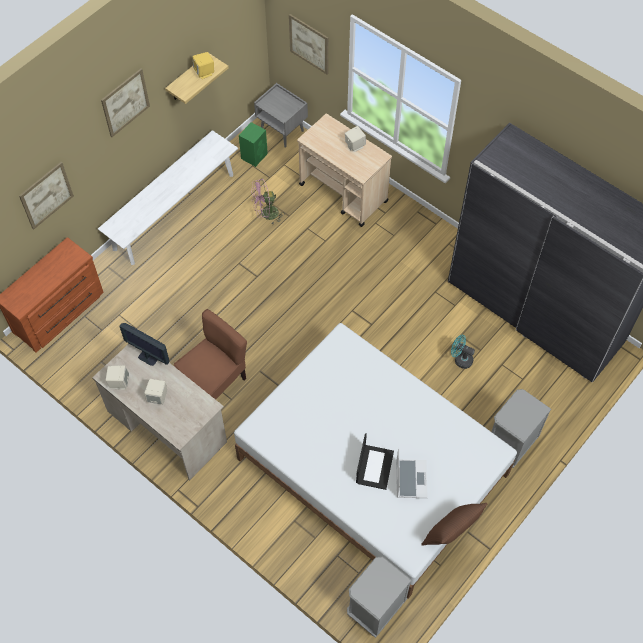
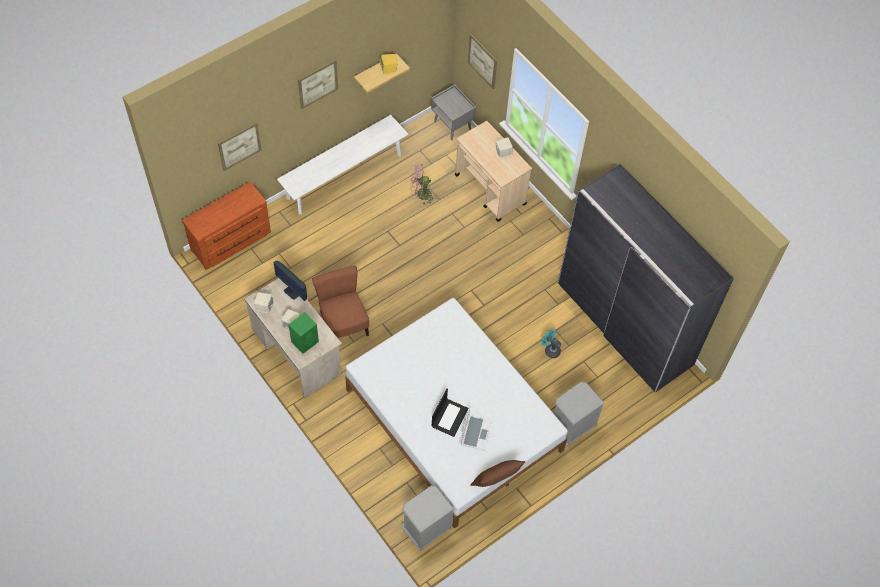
camera: 10 degrees right, 0 degrees up
brown chair [174,309,247,400] -> brown chair turned 75 degrees counterclockwise [312,266,369,338]
green speaker [239,122,268,167] -> green speaker moved to [288,312,319,354]

